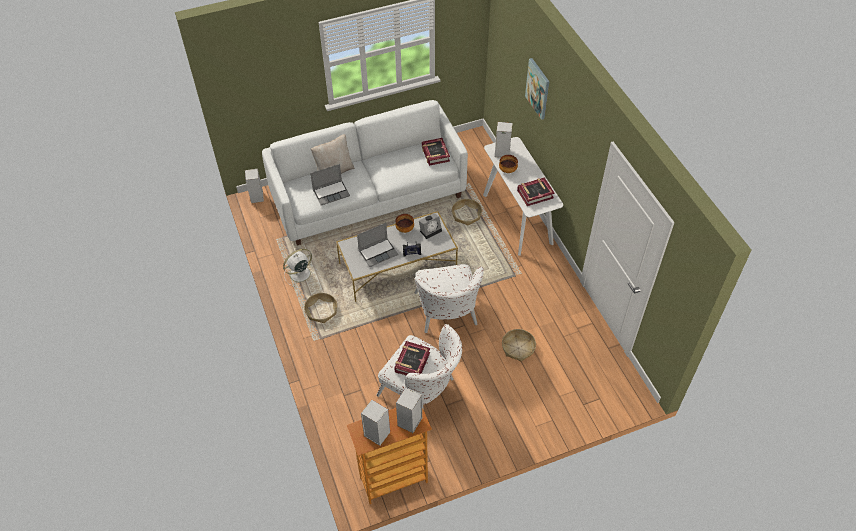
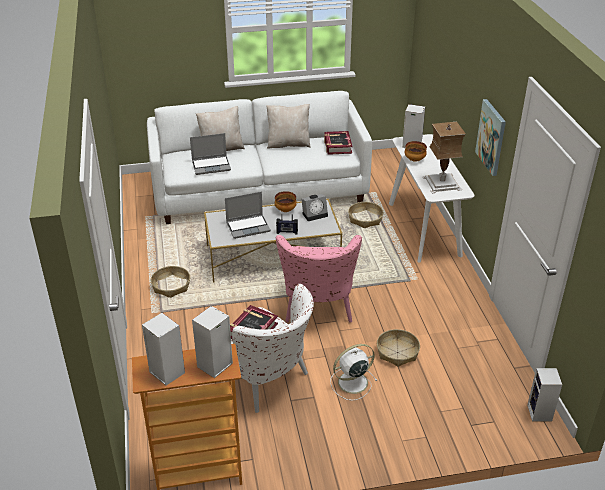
camera: 10 degrees right, 15 degrees down
speaker [245,169,264,203] -> speaker moved to [527,368,562,422]
white fan [283,249,317,288] -> white fan moved to [330,344,377,401]
white armchair [414,264,484,333] -> pink armchair [276,235,362,323]
book [517,178,555,206] -> table lamp [422,122,466,193]
picture [525,58,549,120] -> picture moved to [475,99,506,176]
none -> beige pillow [266,104,311,149]

